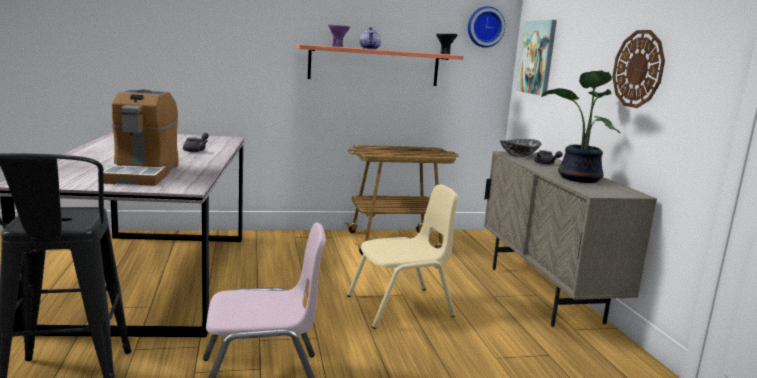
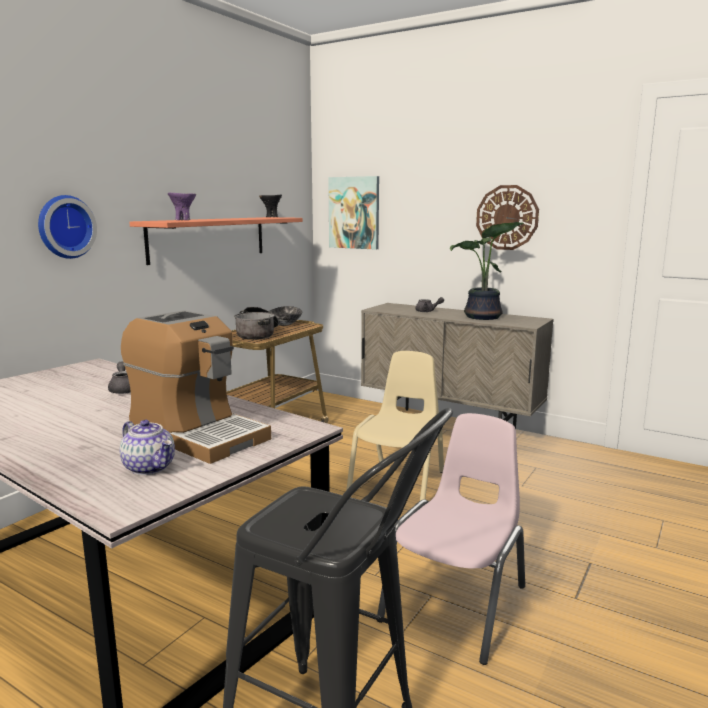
camera: 45 degrees left, 0 degrees up
teapot [360,27,381,50] -> teapot moved to [120,420,175,475]
wall clock [468,6,505,48] -> wall clock moved to [38,195,97,259]
bowl [500,139,541,157] -> bowl moved to [269,306,302,326]
none -> cooking pot [234,307,279,340]

